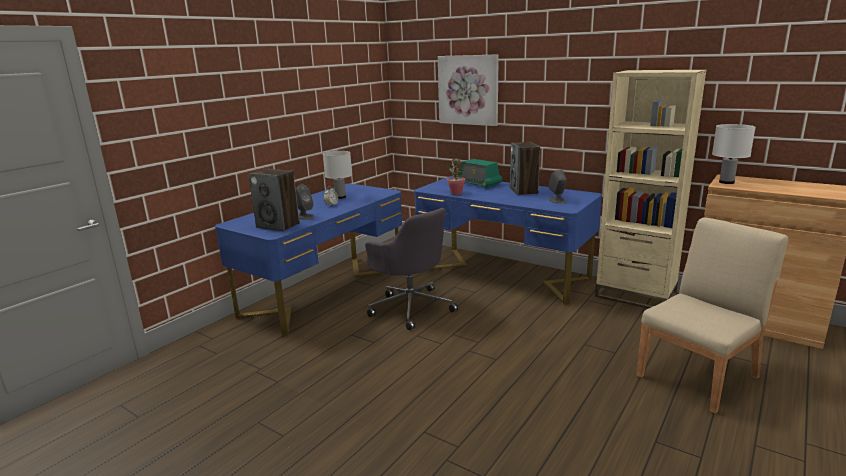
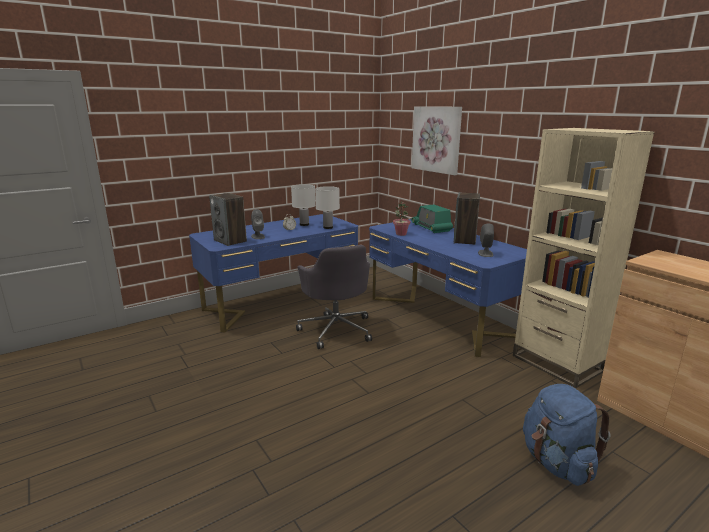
camera: 20 degrees right, 0 degrees up
beige chair [637,217,788,414] -> blue backpack [523,384,610,486]
white table lamp [712,124,756,184] -> white table lamp moved to [315,186,340,229]

